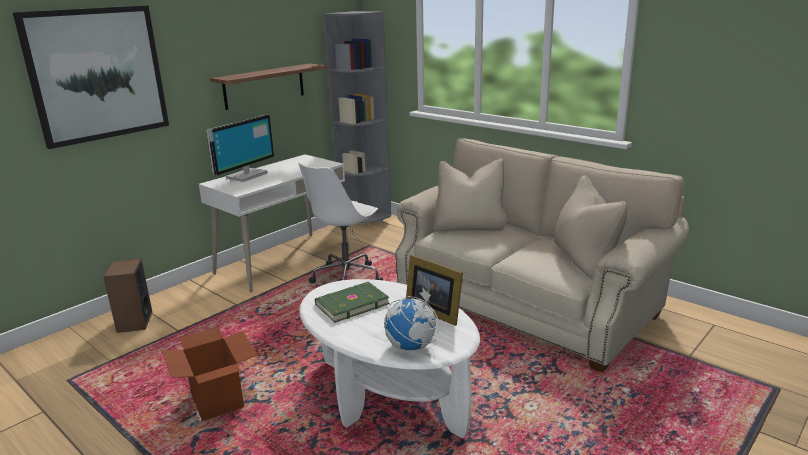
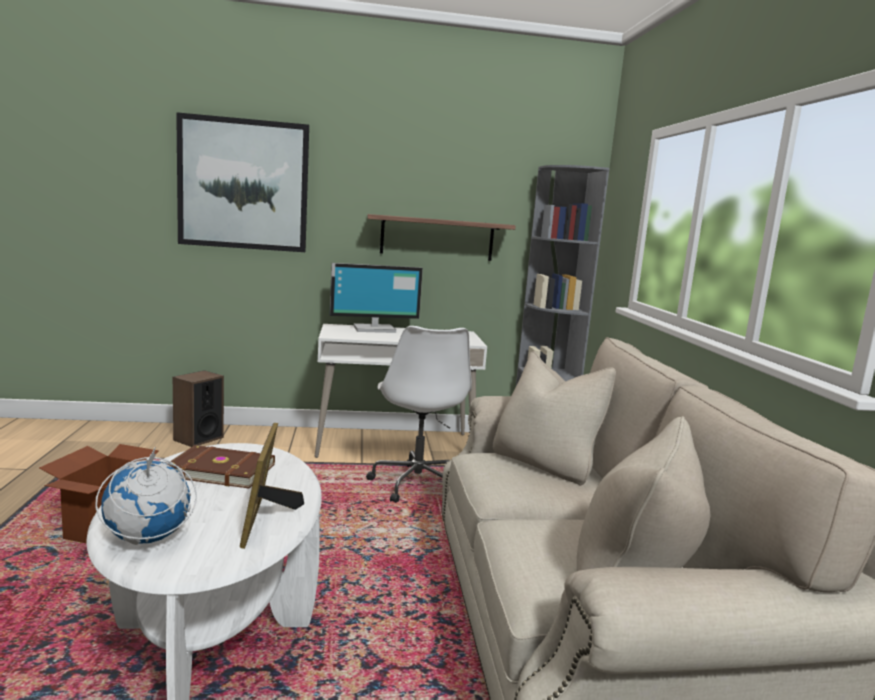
camera: 40 degrees right, 10 degrees down
white office chair [298,162,383,284] -> white office chair turned 90 degrees counterclockwise [366,326,472,503]
green book [315,282,390,323] -> brown book [168,445,275,488]

